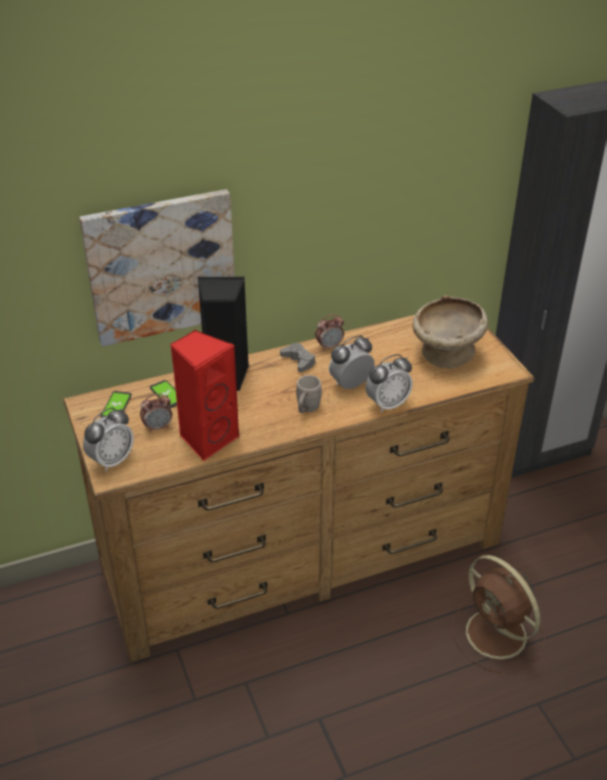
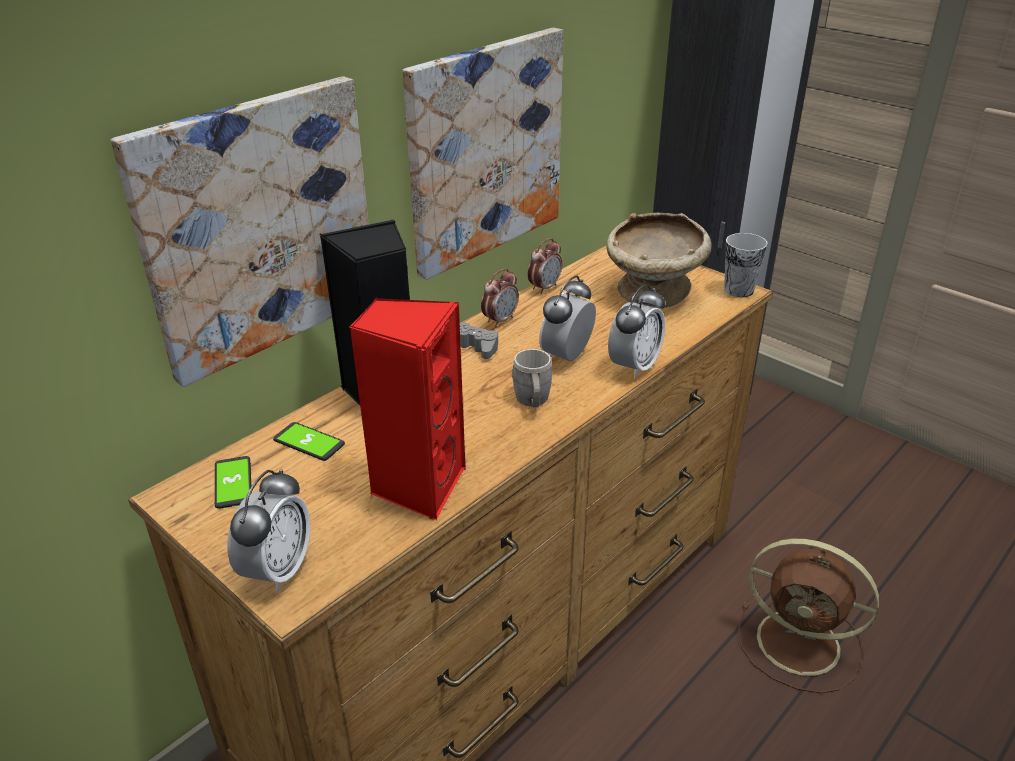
camera: 25 degrees left, 5 degrees down
alarm clock [140,394,172,433] -> alarm clock moved to [528,238,562,294]
none -> picture [403,28,563,280]
none -> cup [724,233,768,297]

